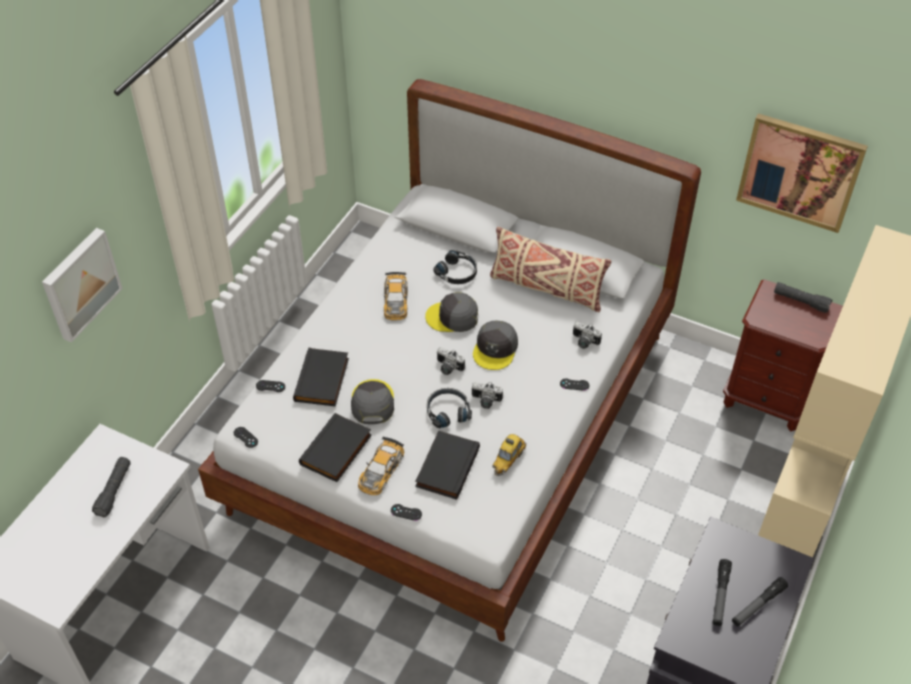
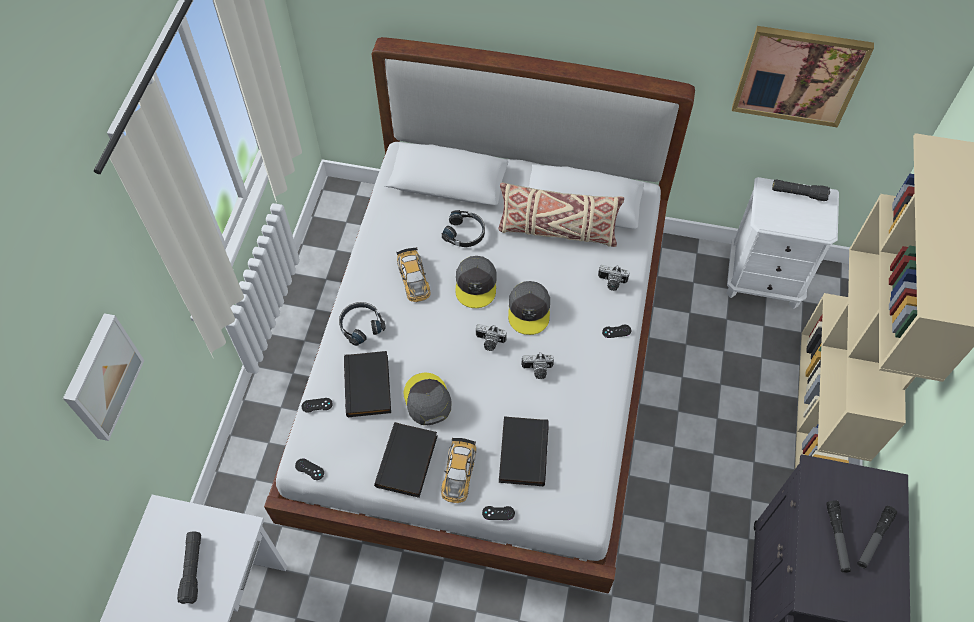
camera: 15 degrees left, 10 degrees up
grey cap [425,292,478,332] -> grey cap turned 75 degrees counterclockwise [455,256,497,308]
black headphones [427,388,472,429] -> black headphones moved to [339,302,386,346]
toy car [492,434,527,476] -> none
brown nightstand [723,279,843,432] -> white nightstand [726,177,839,309]

